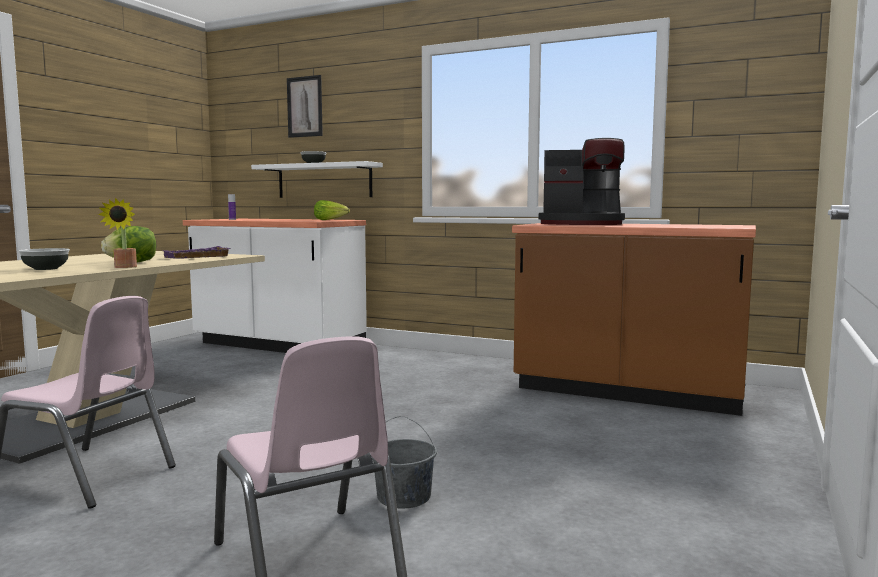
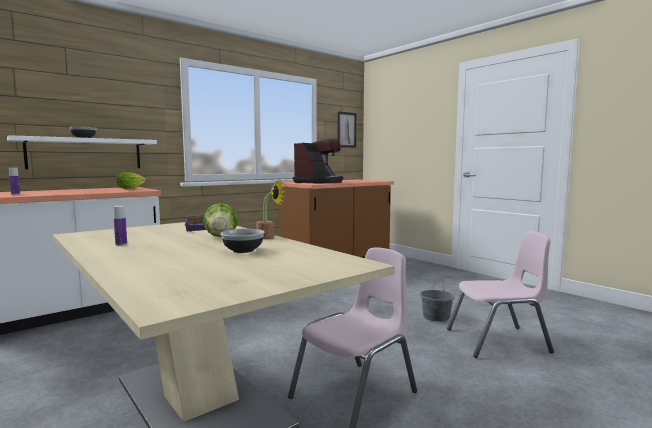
camera: 65 degrees left, 0 degrees up
picture [287,75,323,138] -> picture moved to [338,111,356,148]
none -> bottle [113,206,127,246]

